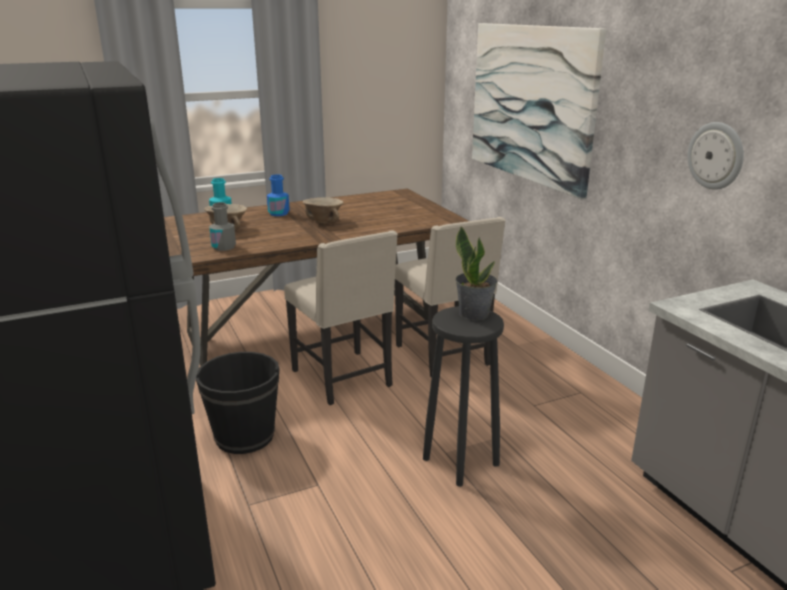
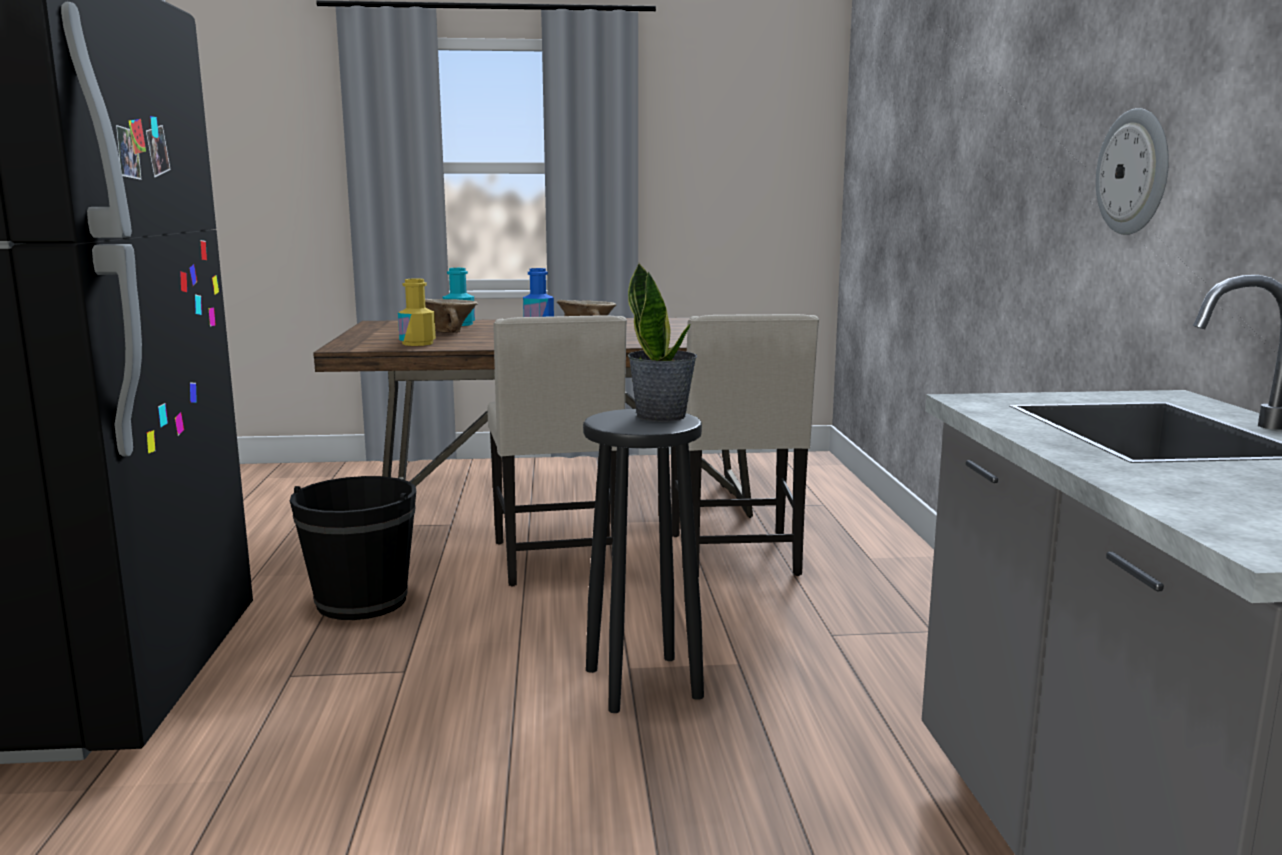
camera: 20 degrees right, 10 degrees down
grey bottle [209,202,236,251] -> yellow bottle [398,279,436,346]
picture [472,23,606,200] -> none

